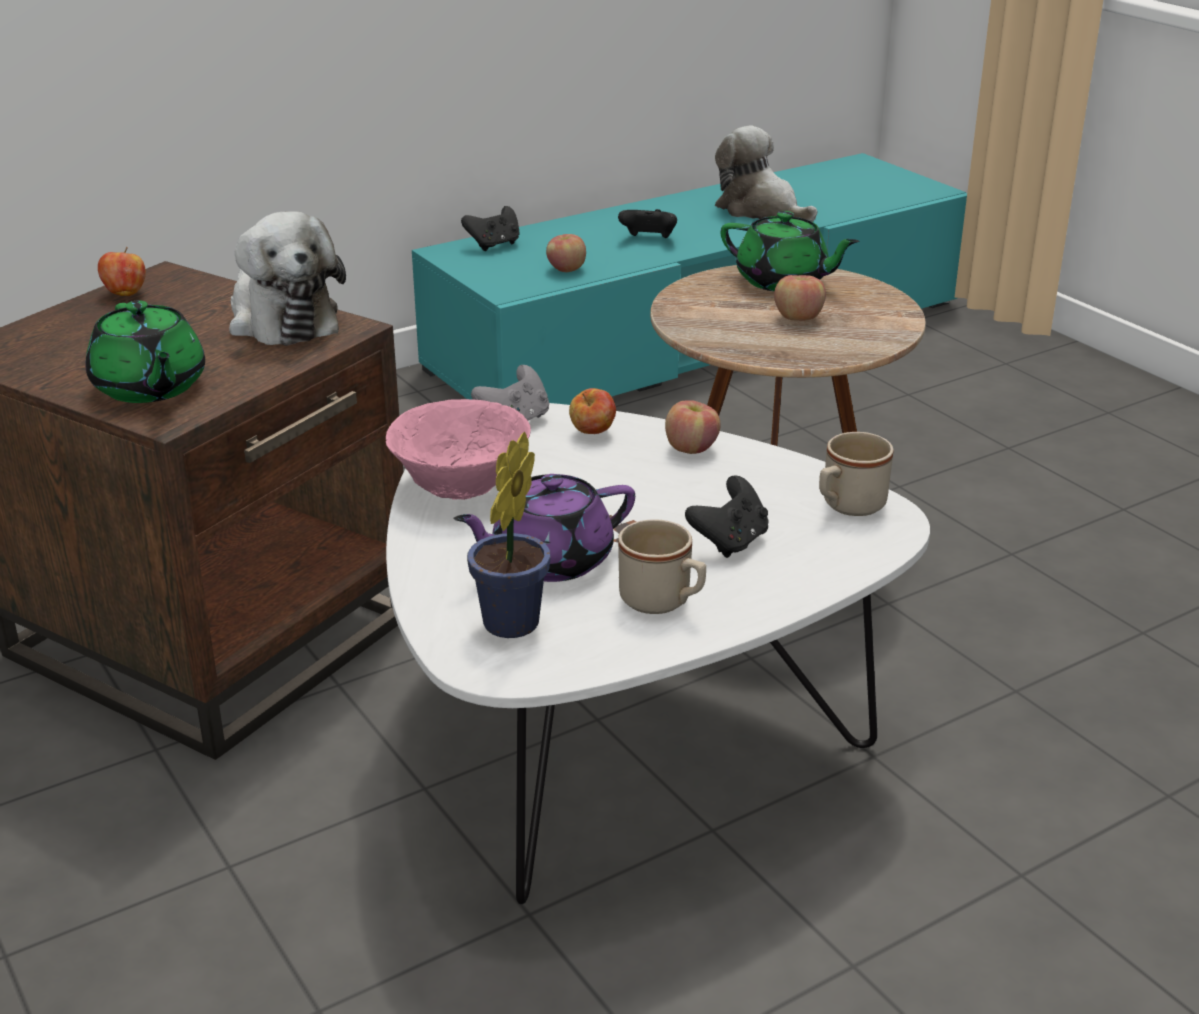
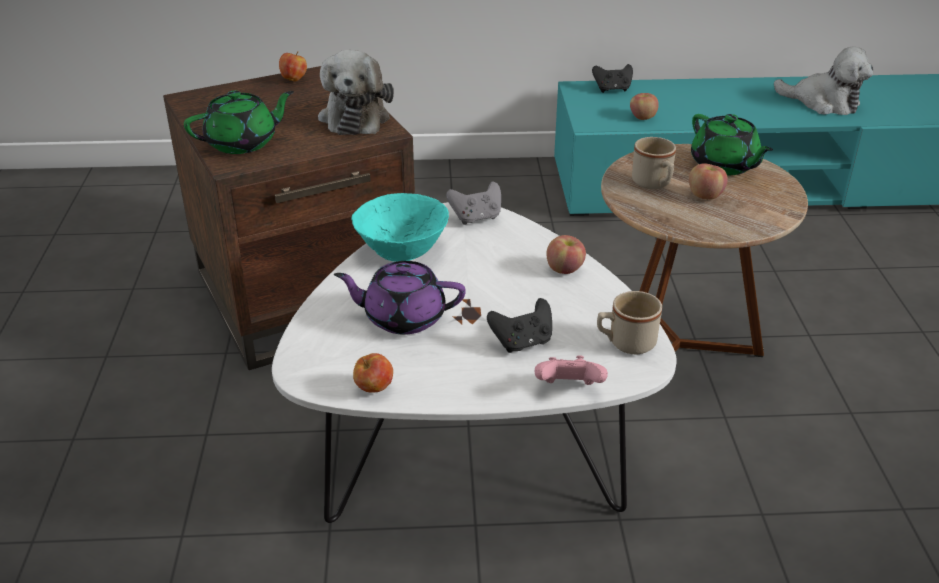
camera: 30 degrees right, 5 degrees up
green teapot [85,300,205,403] -> green teapot turned 120 degrees counterclockwise [184,90,294,154]
pink bowl [386,399,531,500] -> turquoise bowl [351,193,449,262]
potted plant [467,431,551,638] -> none
apple [569,388,616,434] -> apple moved to [353,353,393,393]
black game controller [618,209,677,238] -> none
beige mug [618,519,706,614] -> beige mug moved to [632,137,676,189]
plush toy [715,125,817,222] -> plush toy turned 135 degrees clockwise [774,46,873,115]
none -> pink game controller [535,355,608,385]

